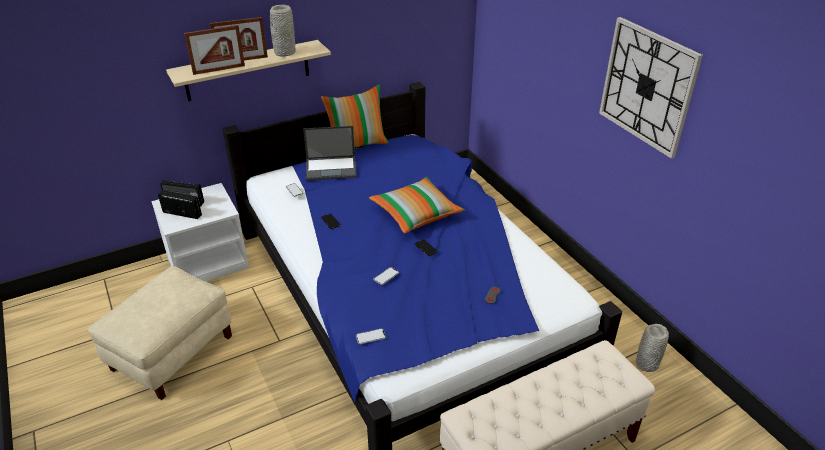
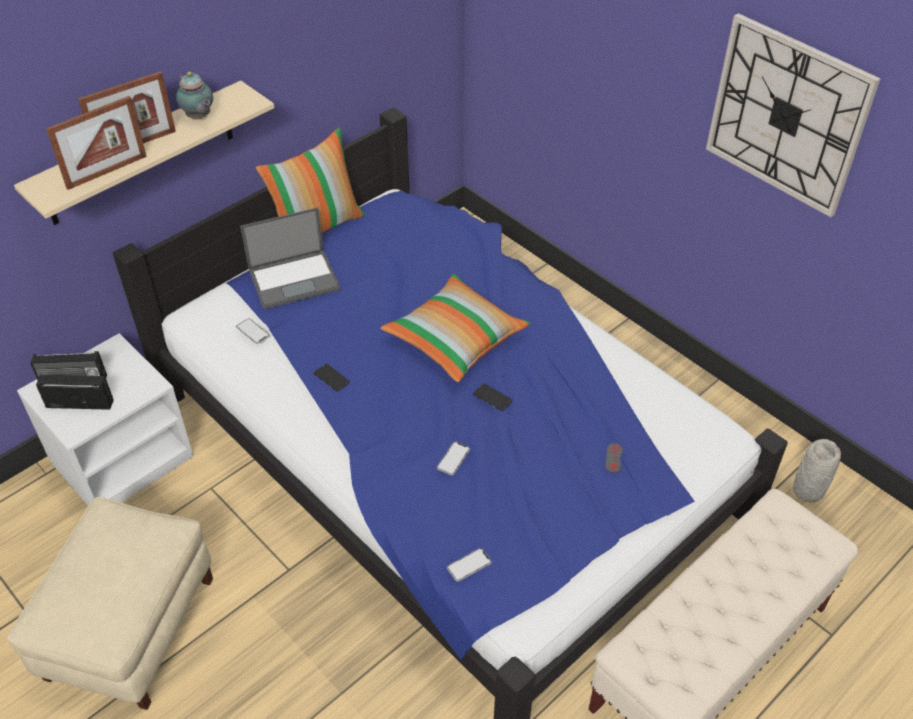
camera: 15 degrees left, 10 degrees up
grey vase [270,5,296,57] -> teapot [176,72,213,119]

